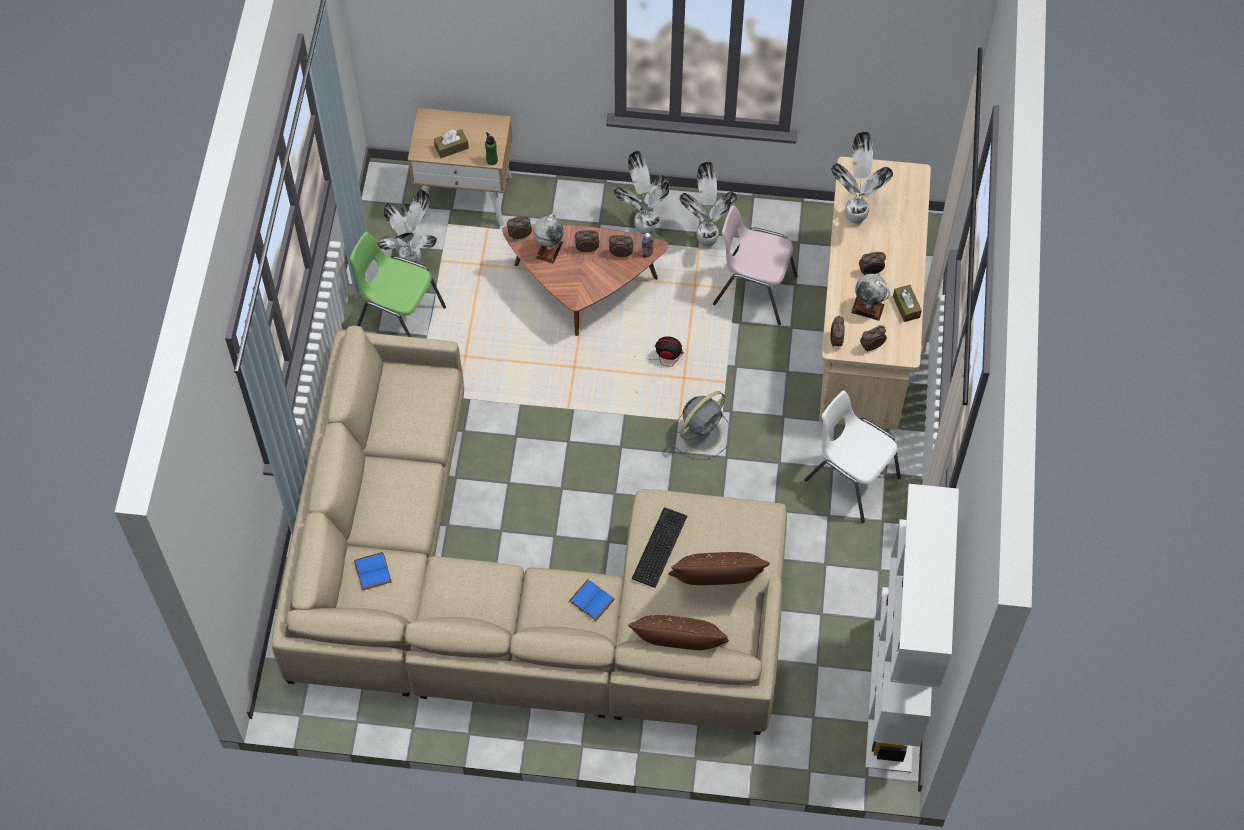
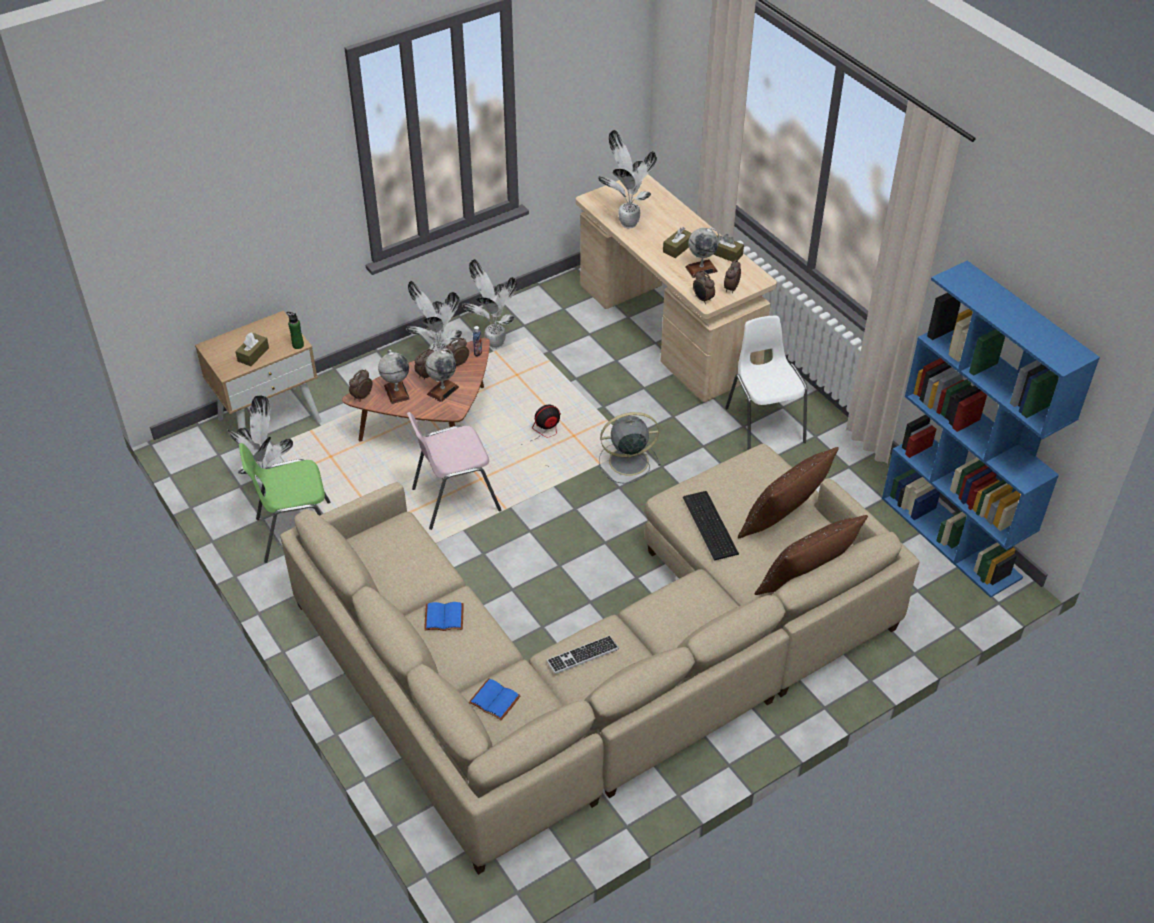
camera: 40 degrees left, 15 degrees down
blue book [569,580,615,621] -> blue book moved to [424,602,464,631]
grey fan [671,391,732,460] -> grey fan turned 105 degrees counterclockwise [599,412,661,484]
pink chair [713,205,798,325] -> pink chair moved to [407,412,501,530]
white chair [804,390,901,523] -> white chair turned 75 degrees clockwise [725,316,807,450]
alarm clock [859,252,886,276] -> brown tissue box [663,227,692,258]
white bookcase [865,484,959,773] -> blue bookcase [882,261,1100,598]
none -> globe [425,348,459,402]
none -> keyboard [546,635,619,674]

